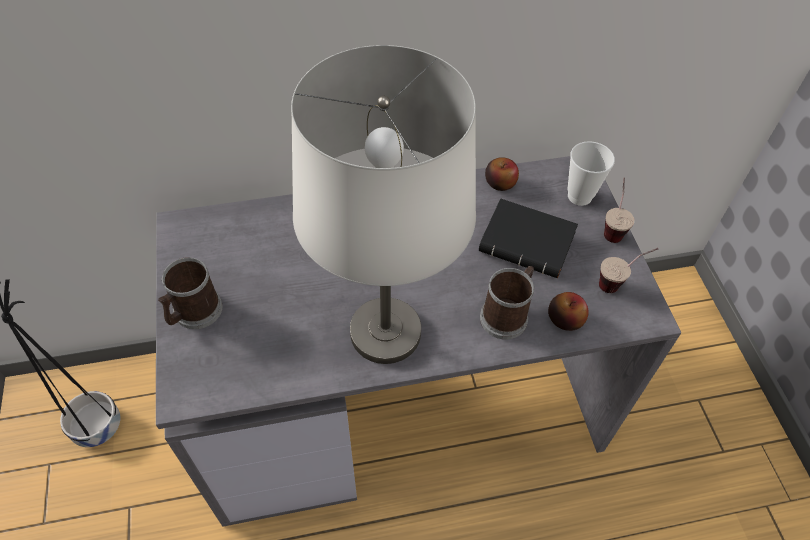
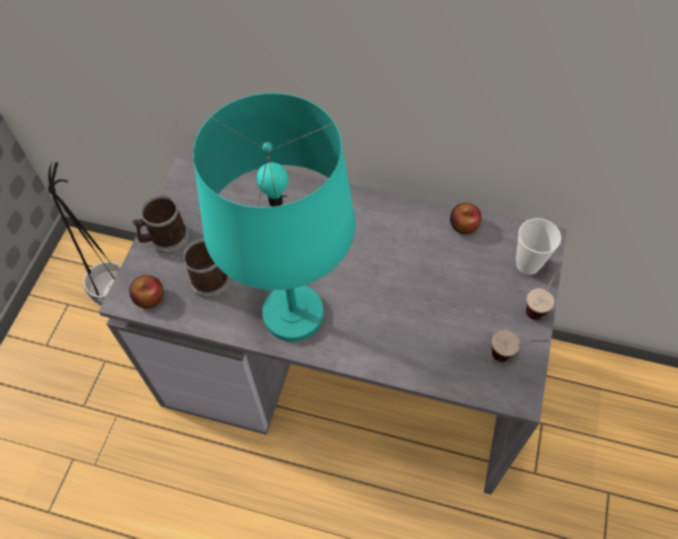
camera: 30 degrees right, 5 degrees up
white table lamp [291,45,476,364] -> turquoise table lamp [193,93,355,342]
black book [479,198,578,278] -> none
mug [480,266,535,340] -> mug moved to [183,239,231,298]
apple [548,292,589,331] -> apple moved to [129,275,164,309]

